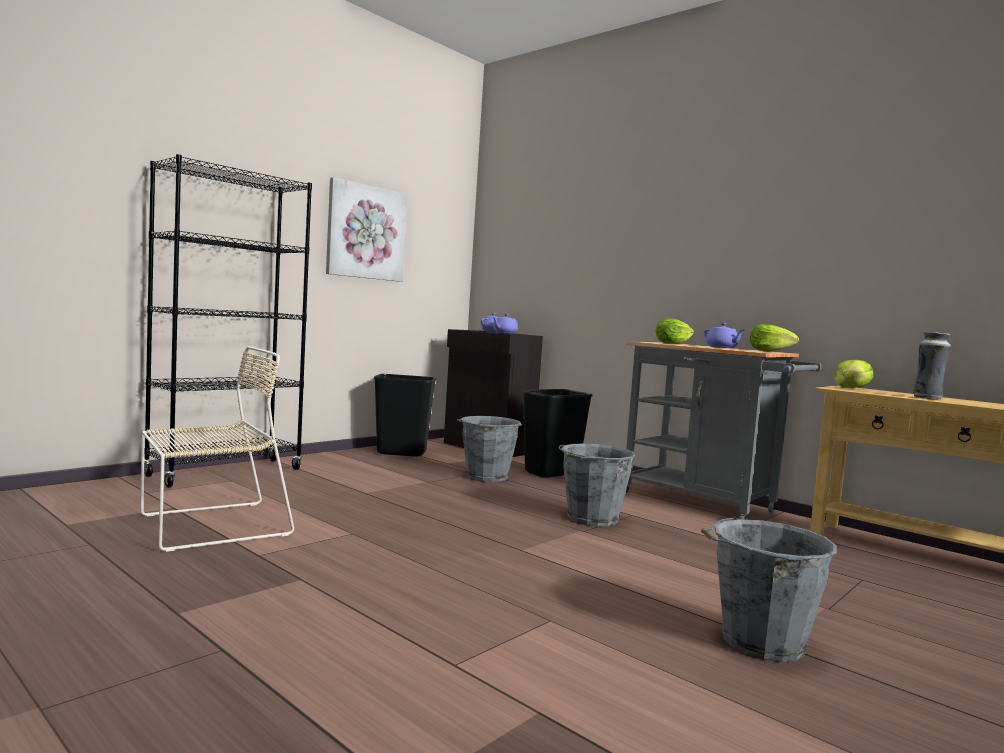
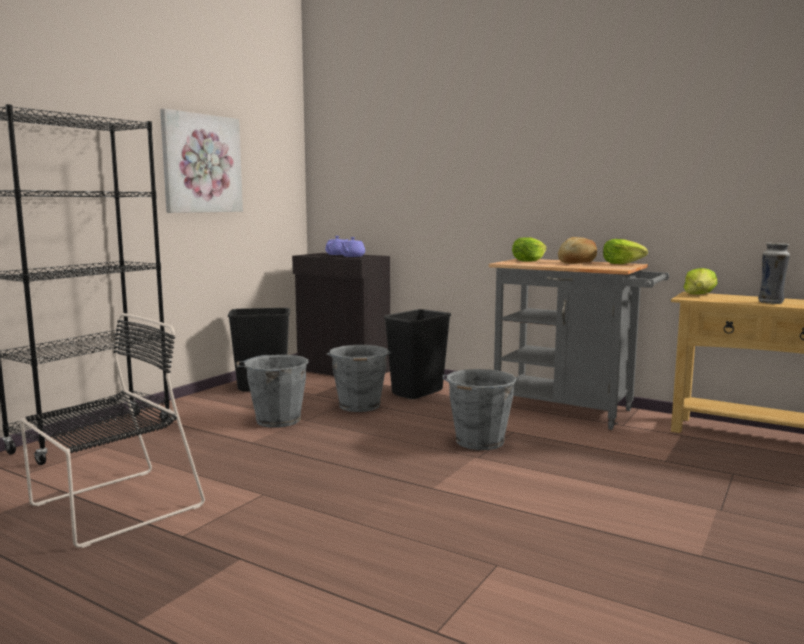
camera: 10 degrees left, 5 degrees up
beige chair [140,346,294,552] -> black chair [20,313,205,548]
grey bucket [701,517,837,662] -> grey bucket moved to [236,355,308,428]
purple teapot [704,323,744,348] -> bread [558,237,597,264]

